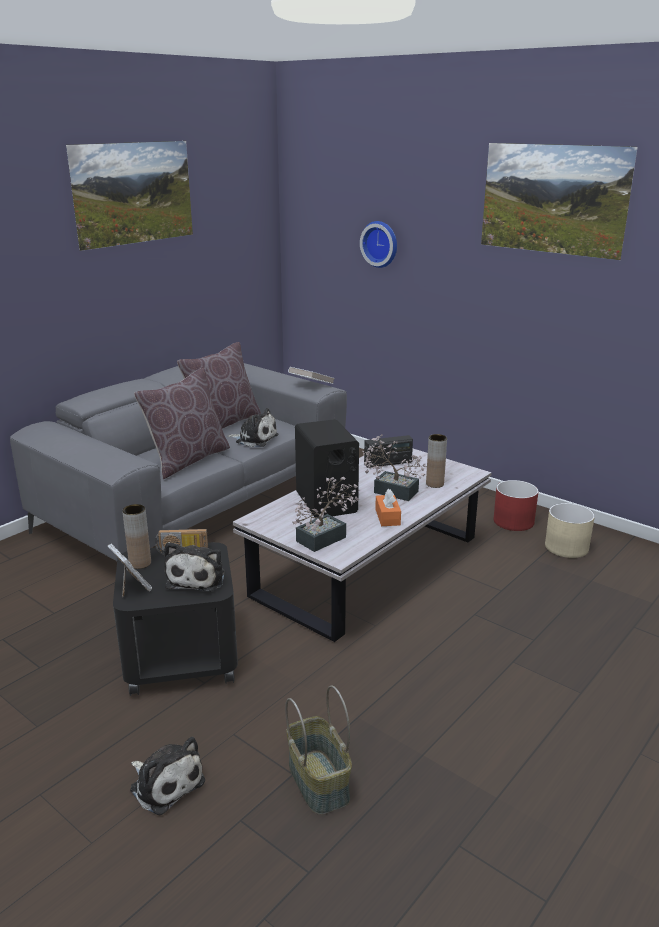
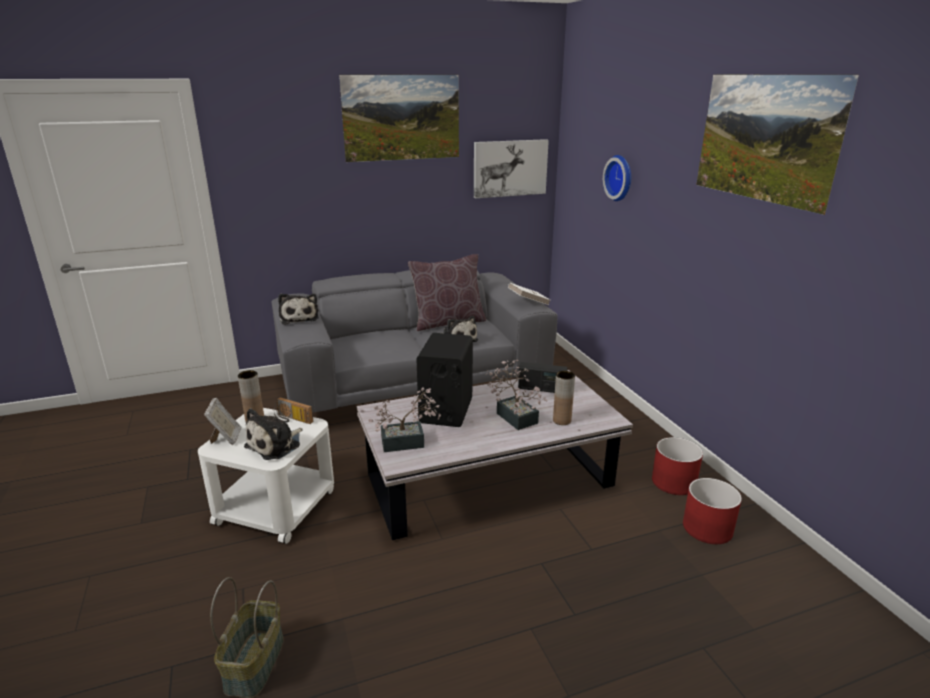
camera: 30 degrees right, 0 degrees up
black side table [113,542,238,696] -> white side table [198,408,334,544]
plush toy [130,737,205,816] -> plush toy moved to [278,293,319,325]
brown pillow [134,368,230,479] -> none
orange tissue box [375,489,401,526] -> none
beige planter [545,503,595,558] -> red planter [683,478,742,544]
none -> picture [474,139,549,198]

